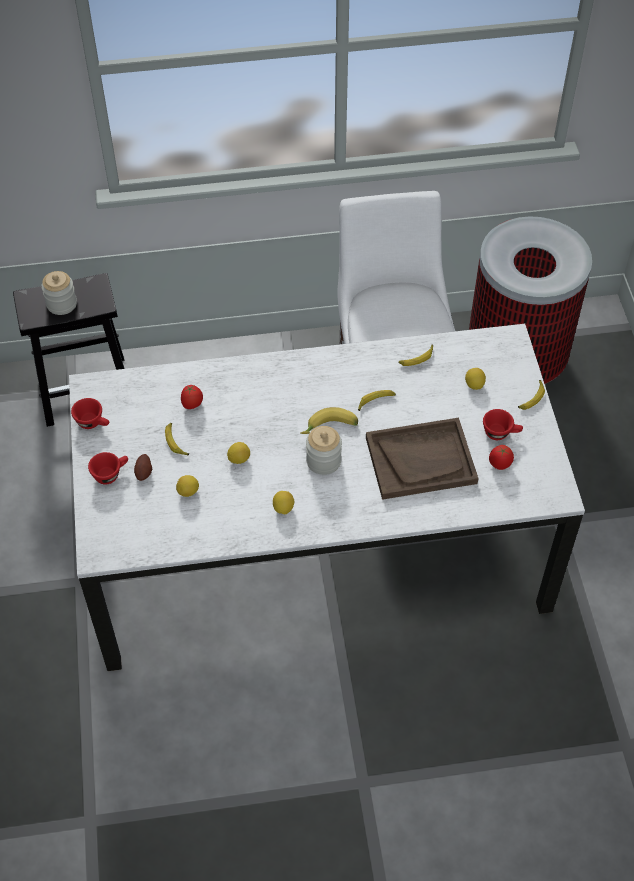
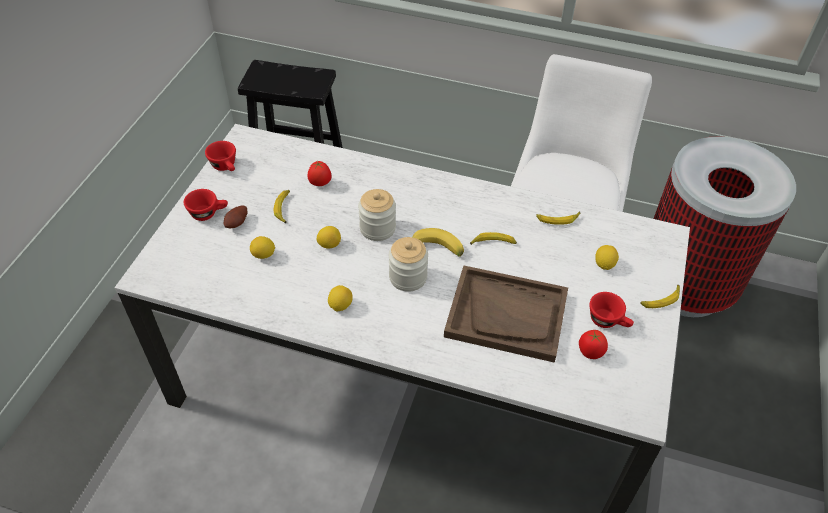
camera: 25 degrees right, 5 degrees down
jar [41,271,77,315] -> jar moved to [358,189,396,241]

